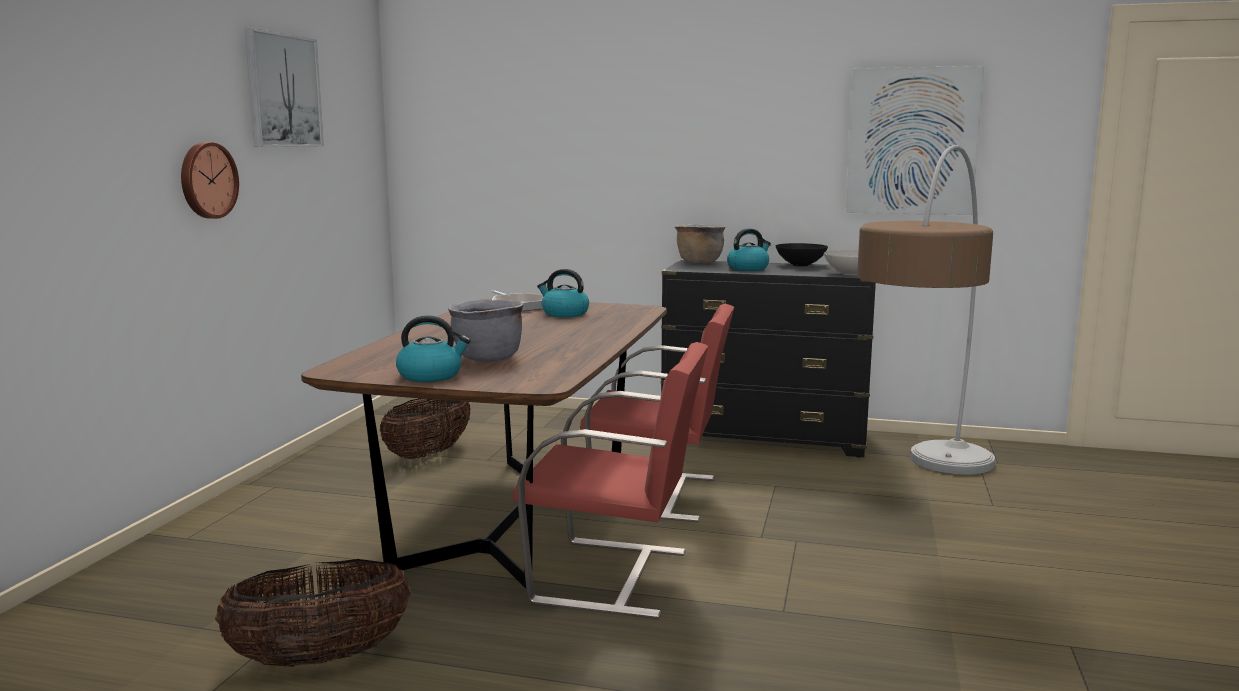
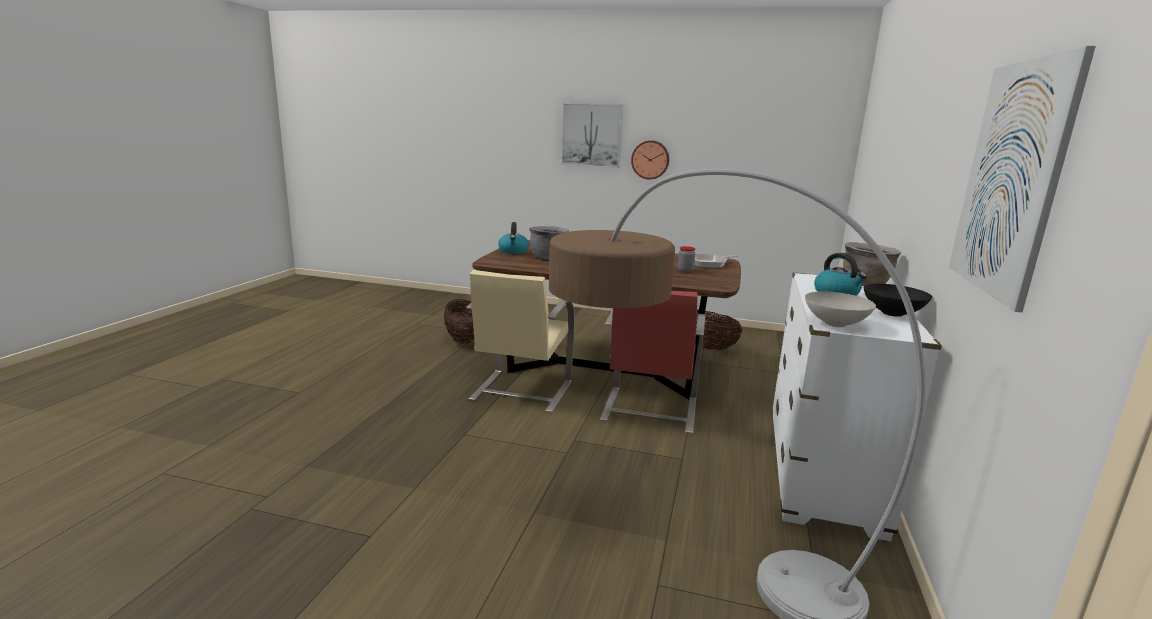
camera: 90 degrees right, 5 degrees up
picture [245,28,324,147] -> picture moved to [561,103,623,168]
red chair [513,342,708,619] -> beige chair [466,270,575,413]
kettle [537,269,589,317] -> jar [677,246,695,272]
black dresser [661,260,876,458] -> white dresser [772,272,942,541]

